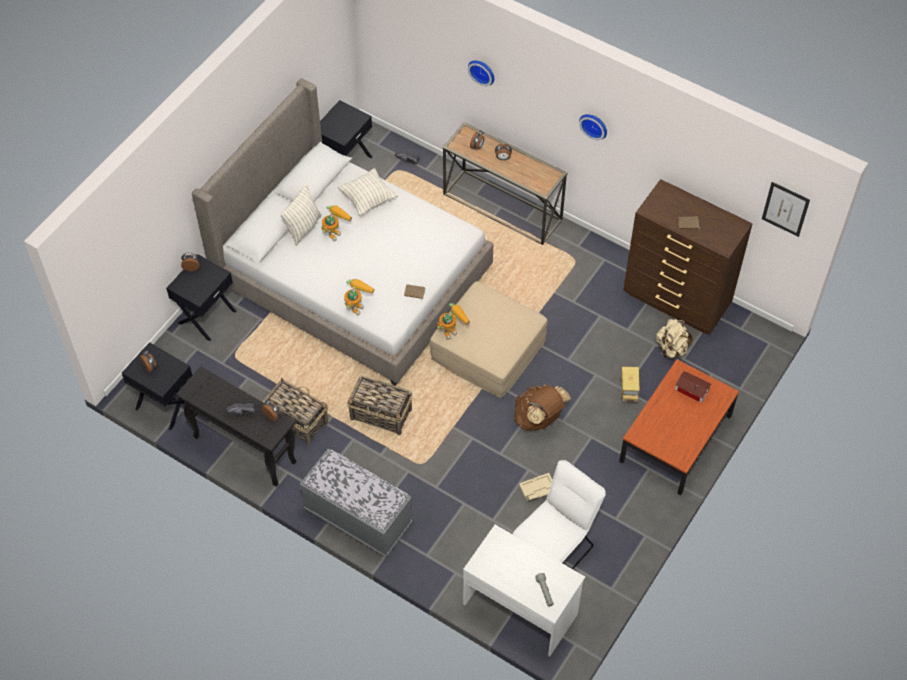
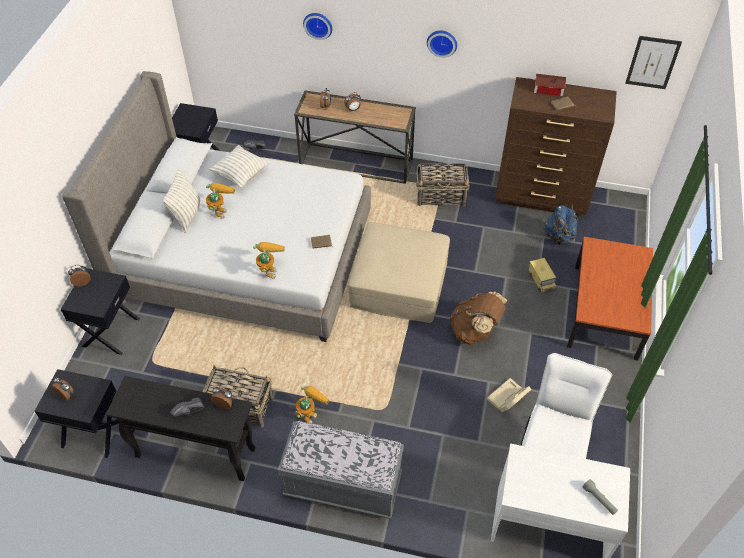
camera: 20 degrees left, 5 degrees down
basket [347,376,412,435] -> basket moved to [417,163,470,206]
toy robot [437,303,470,340] -> toy robot moved to [295,386,329,423]
beige backpack [656,319,693,358] -> blue backpack [545,204,578,245]
toy house [675,371,711,403] -> toy house moved to [534,74,566,96]

